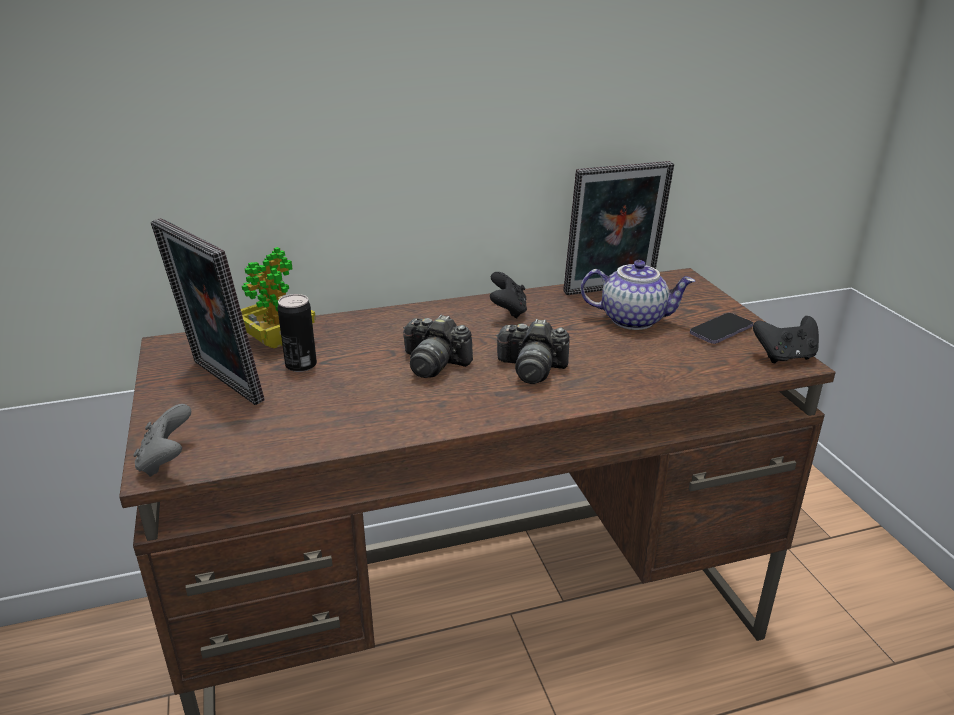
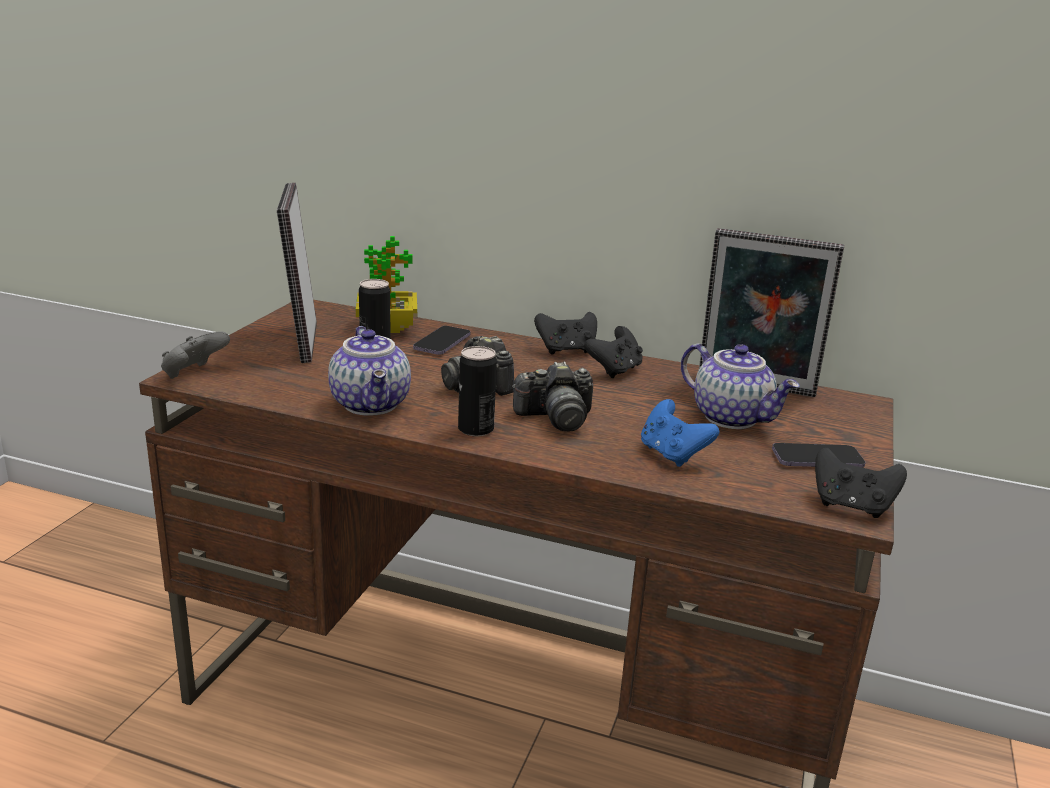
camera: 35 degrees right, 5 degrees down
camera [495,319,570,384] -> camera turned 60 degrees counterclockwise [512,361,593,432]
none -> teapot [328,326,411,416]
none -> phone [413,326,471,355]
none -> can [458,346,497,436]
none -> black game controller [534,312,597,355]
none -> blue game controller [641,399,719,467]

